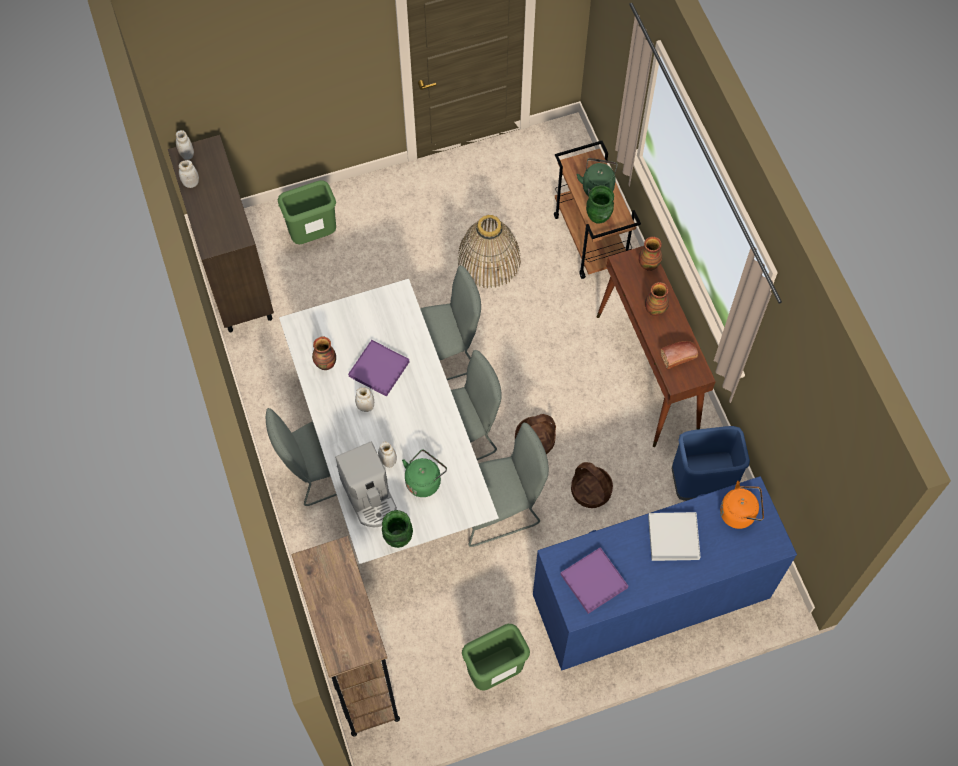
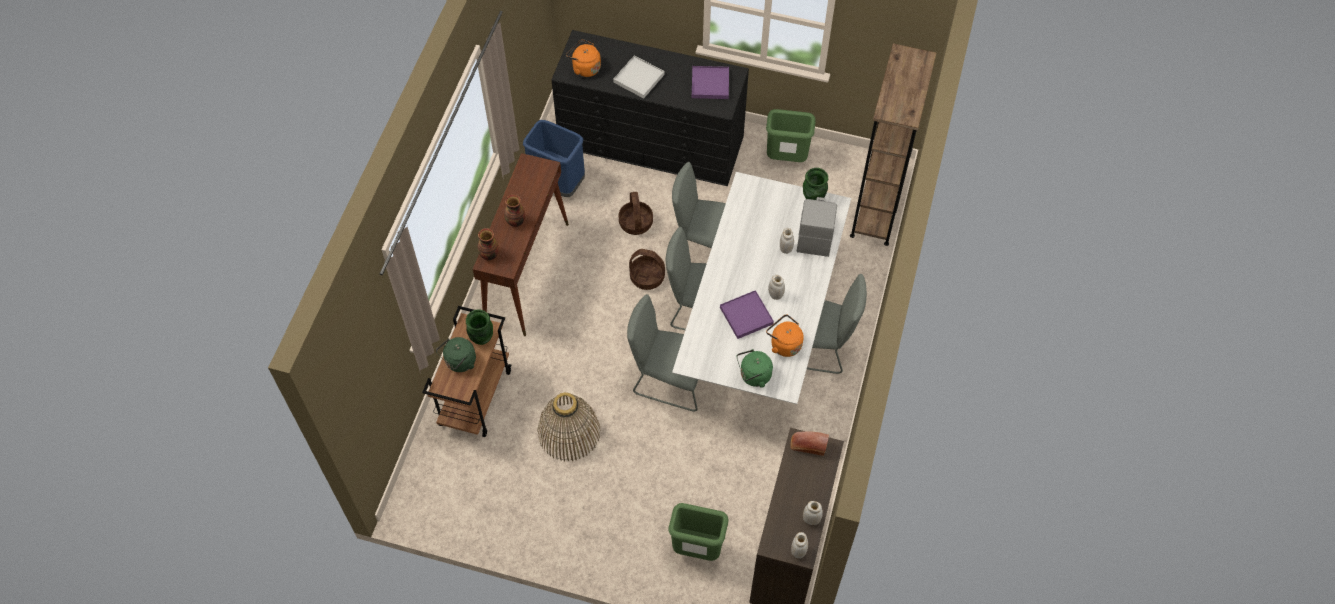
camera: 145 degrees left, 5 degrees down
vase [312,336,336,370] -> orange kettle [766,314,804,357]
green kettle [402,449,447,497] -> green kettle moved to [737,349,773,388]
blue dresser [533,476,797,670] -> black dresser [551,30,749,186]
bread [661,341,698,369] -> bread moved to [790,431,829,456]

